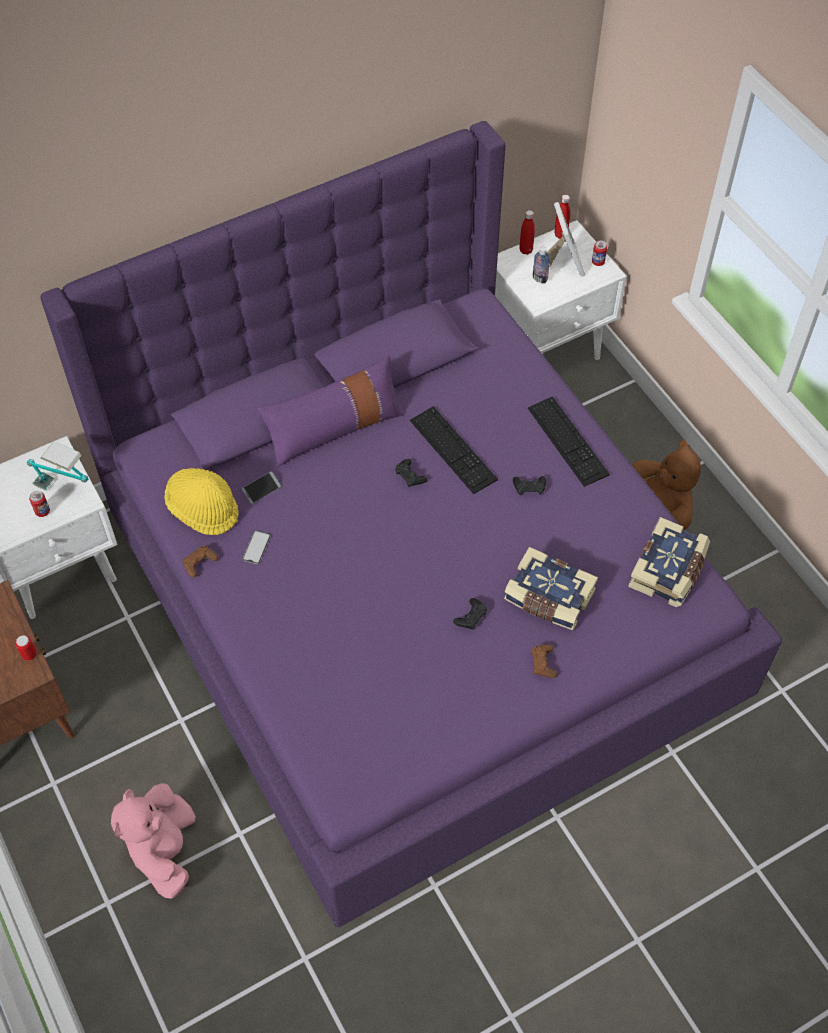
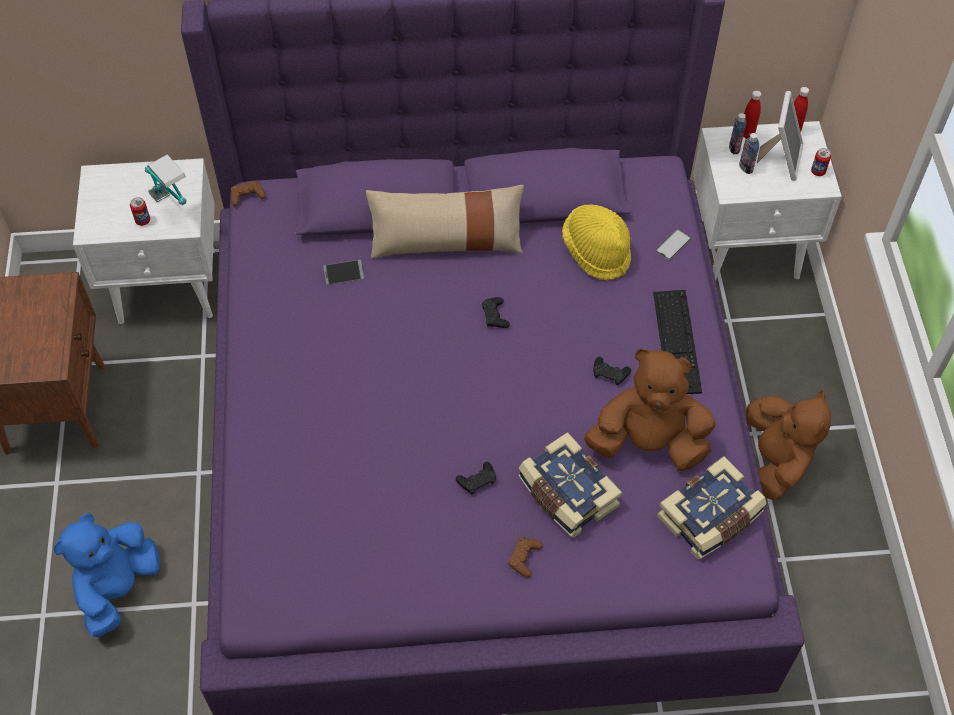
camera: 25 degrees right, 0 degrees up
can [15,635,37,661] -> none
pink plush toy [111,783,196,899] -> blue plush toy [54,513,160,637]
yellow hat [164,468,239,535] -> yellow hat moved to [562,204,631,281]
brown game controller [183,546,218,578] -> brown game controller moved to [231,181,266,206]
phone [242,530,271,564] -> phone moved to [655,229,691,260]
purple pillow [258,355,404,467] -> beige pillow [366,185,524,259]
keyboard [410,406,498,494] -> none
none -> brown plush toy [584,349,716,471]
none -> bottle [729,113,747,154]

